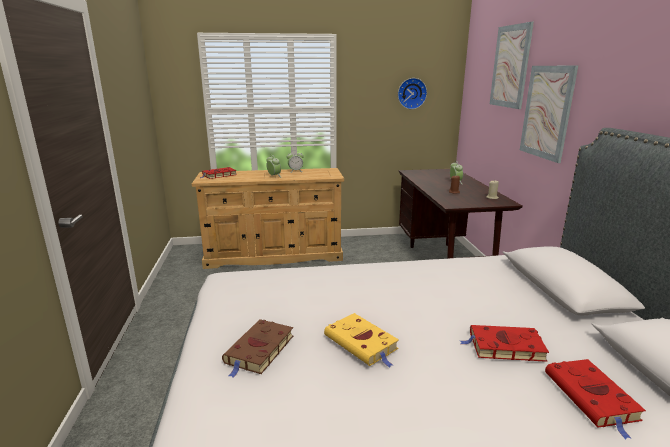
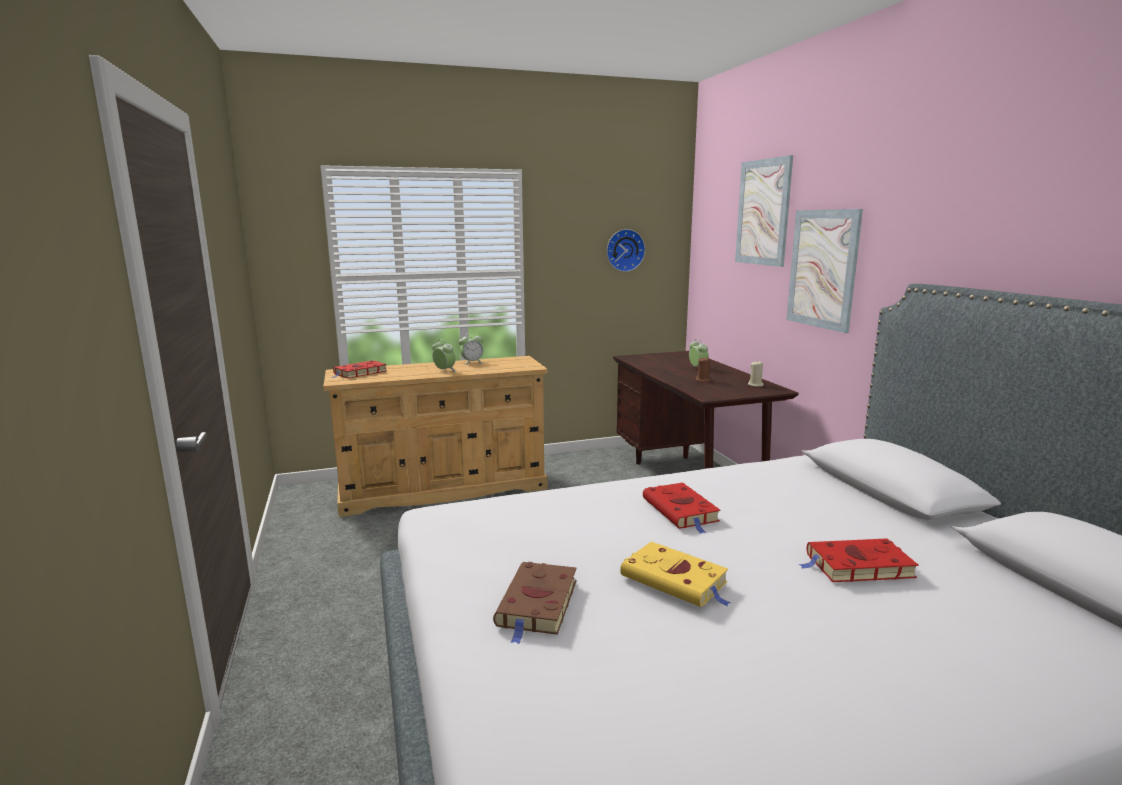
camera: 10 degrees left, 5 degrees down
red book [545,359,646,439] -> red book moved to [643,483,721,534]

